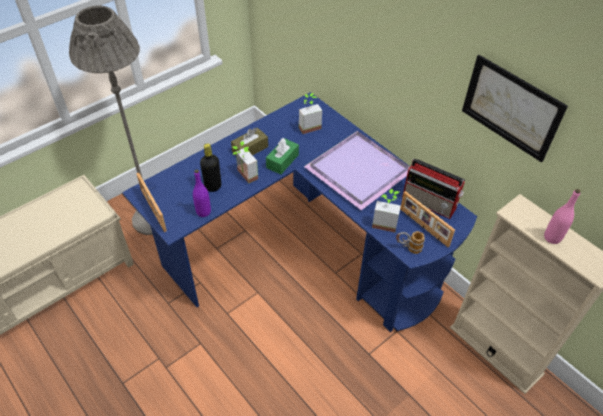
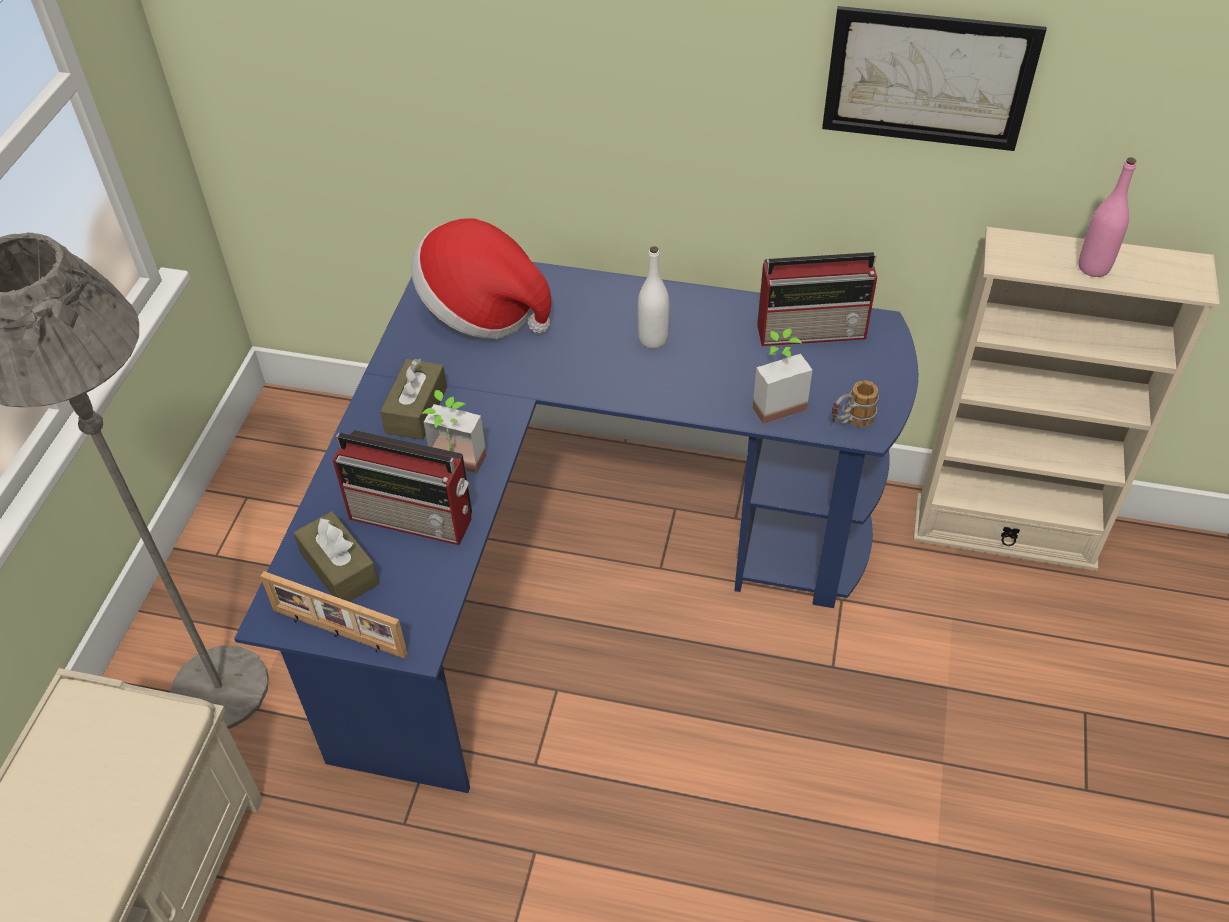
camera: 35 degrees left, 0 degrees up
purple bottle [193,170,211,217] -> none
black bottle [200,143,221,192] -> radio [333,430,472,545]
green tissue box [266,138,299,175] -> none
potted plant [299,93,322,134] -> hat [411,219,551,339]
purple tray [304,131,410,210] -> white bottle [638,246,669,349]
picture frame [400,191,455,247] -> none
none -> brown tissue box [294,511,379,602]

